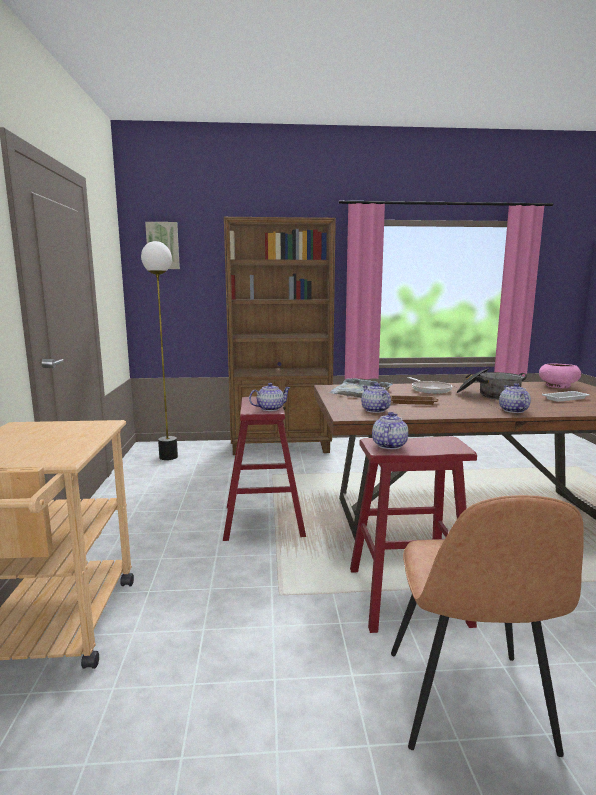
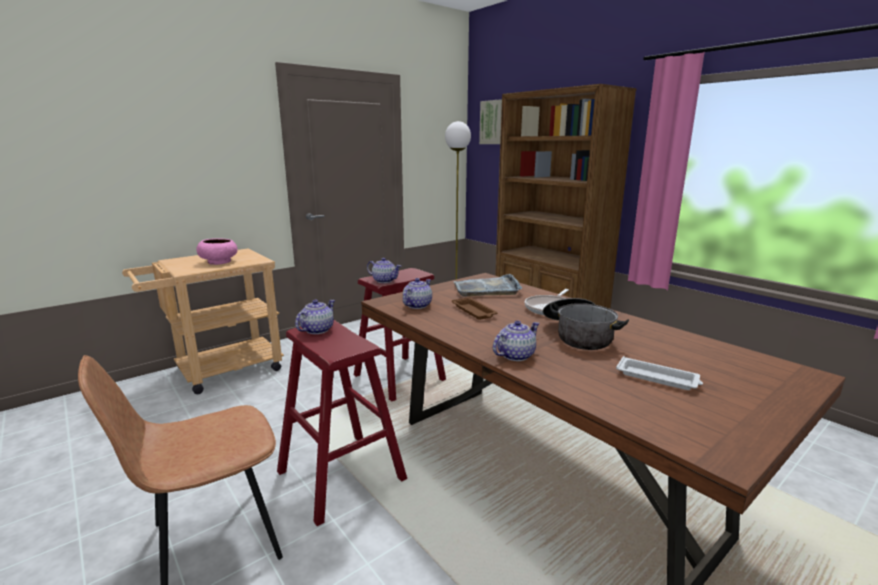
camera: 55 degrees right, 5 degrees up
teapot [372,412,408,449] -> teapot turned 45 degrees counterclockwise [295,300,335,334]
pink bowl [539,364,581,388] -> pink bowl moved to [196,238,238,265]

